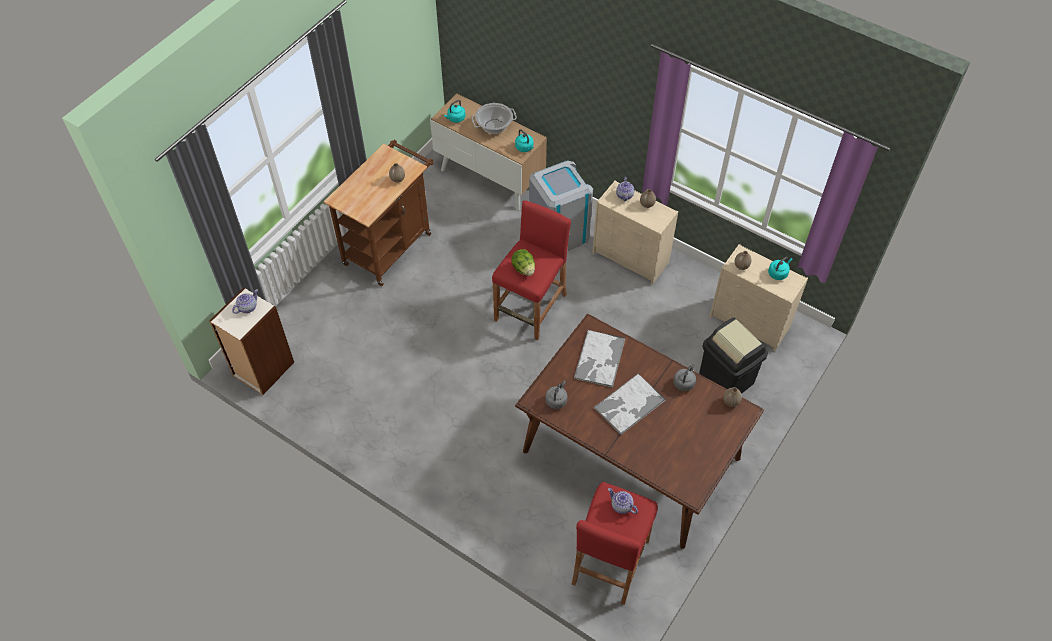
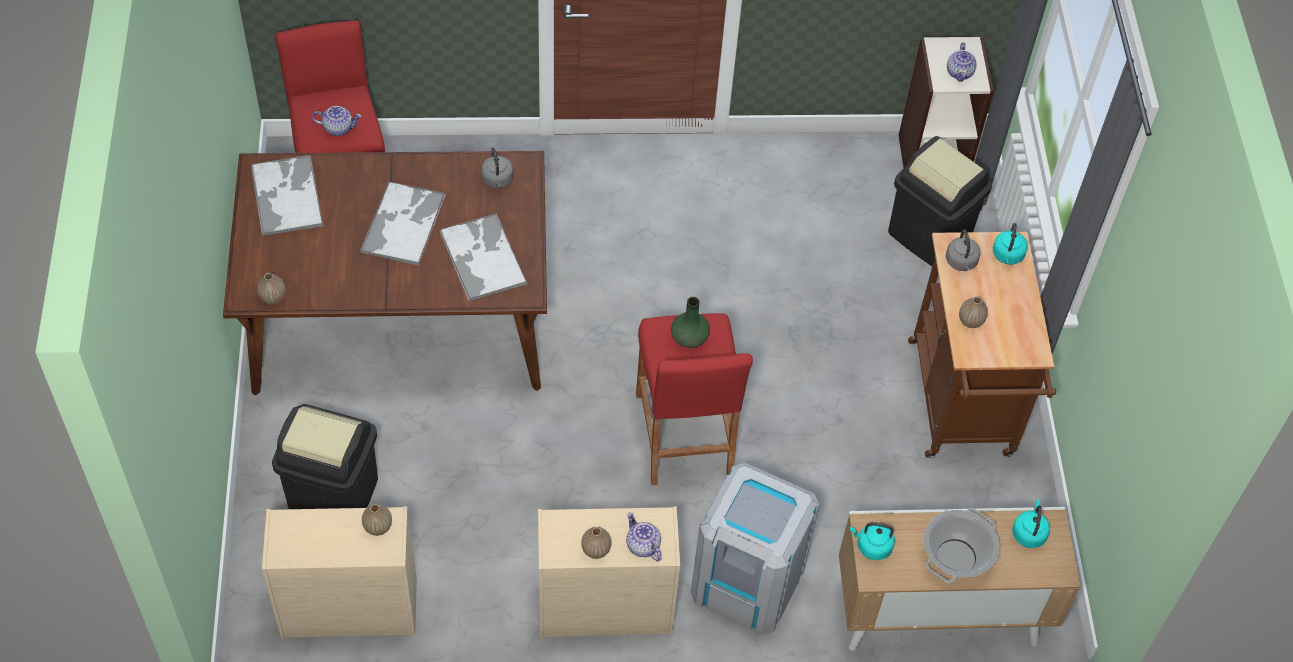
camera: 140 degrees right, 0 degrees up
lettuce [511,249,535,276] -> green vase [671,297,710,348]
grey kettle [673,364,696,391] -> grey kettle moved to [946,229,981,271]
turquoise kettle [768,257,793,280] -> turquoise kettle moved to [993,223,1028,265]
none -> tray [251,155,324,236]
none -> black trash can [888,136,992,266]

